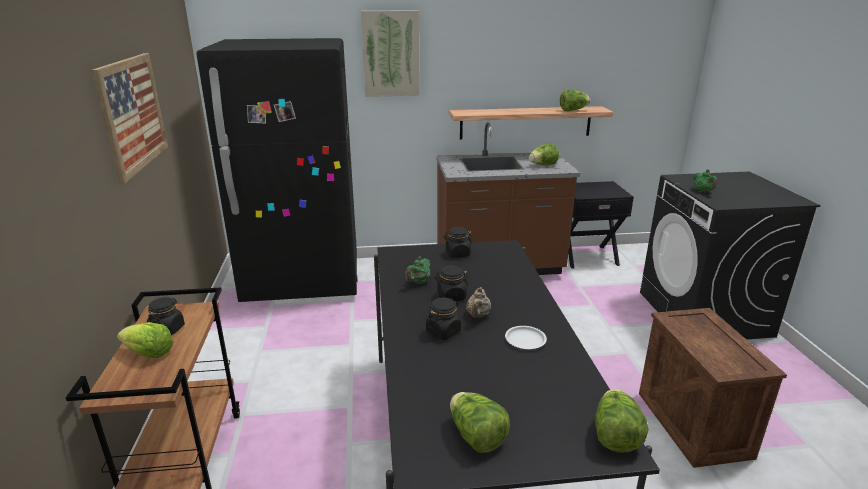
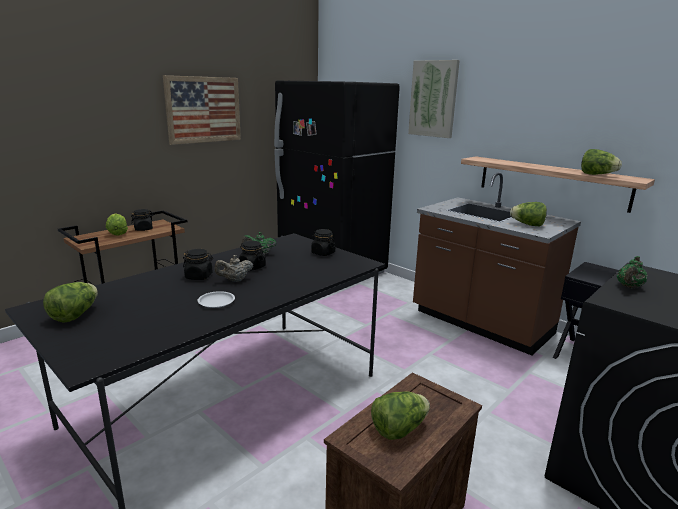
camera: 50 degrees right, 5 degrees down
lettuce [595,389,649,453] -> lettuce moved to [371,391,430,440]

